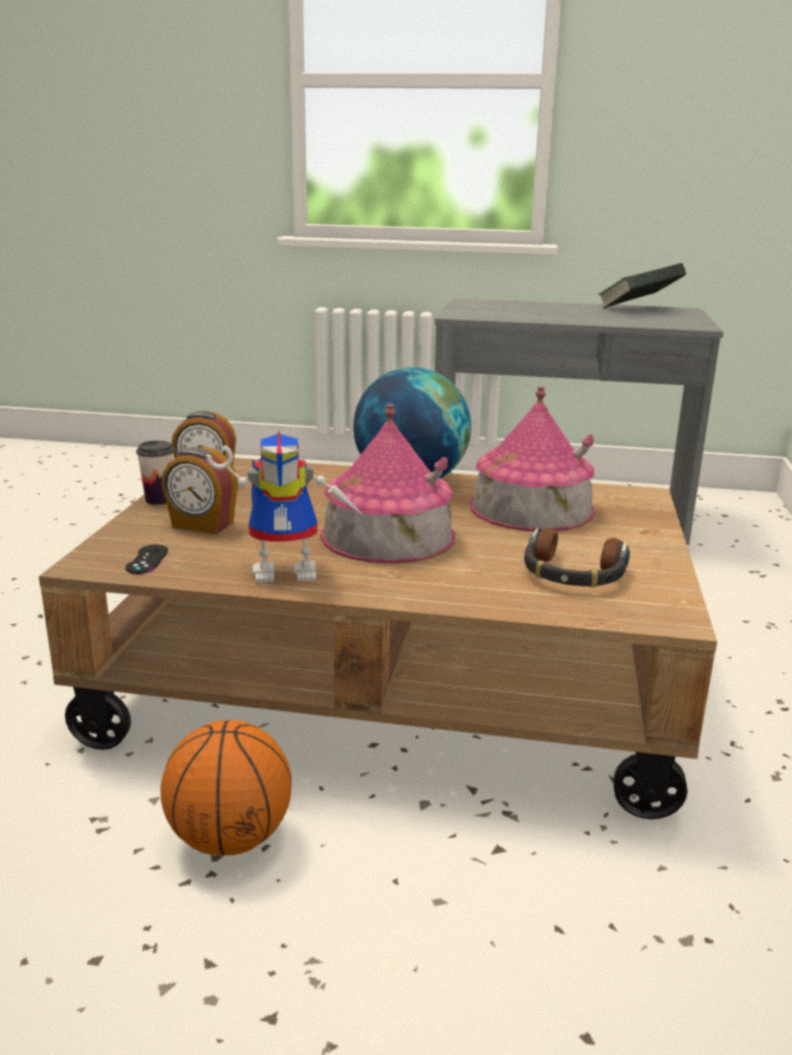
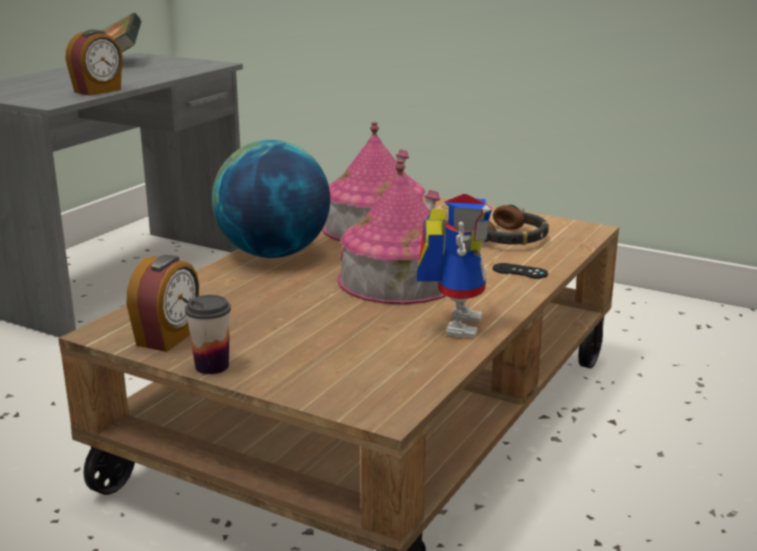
camera: 70 degrees left, 0 degrees up
black game controller [125,545,168,574] -> black game controller moved to [493,263,548,278]
basketball [160,720,292,856] -> none
alarm clock [162,447,238,534] -> alarm clock moved to [65,30,123,96]

